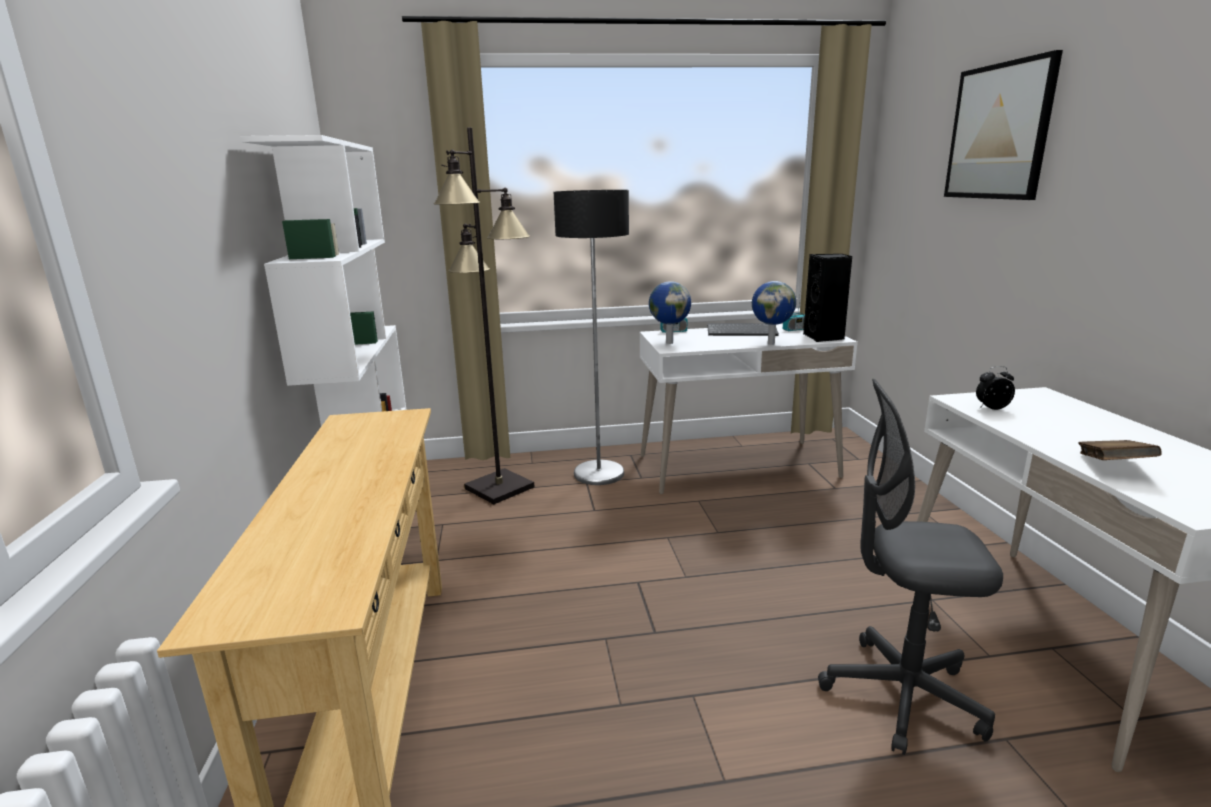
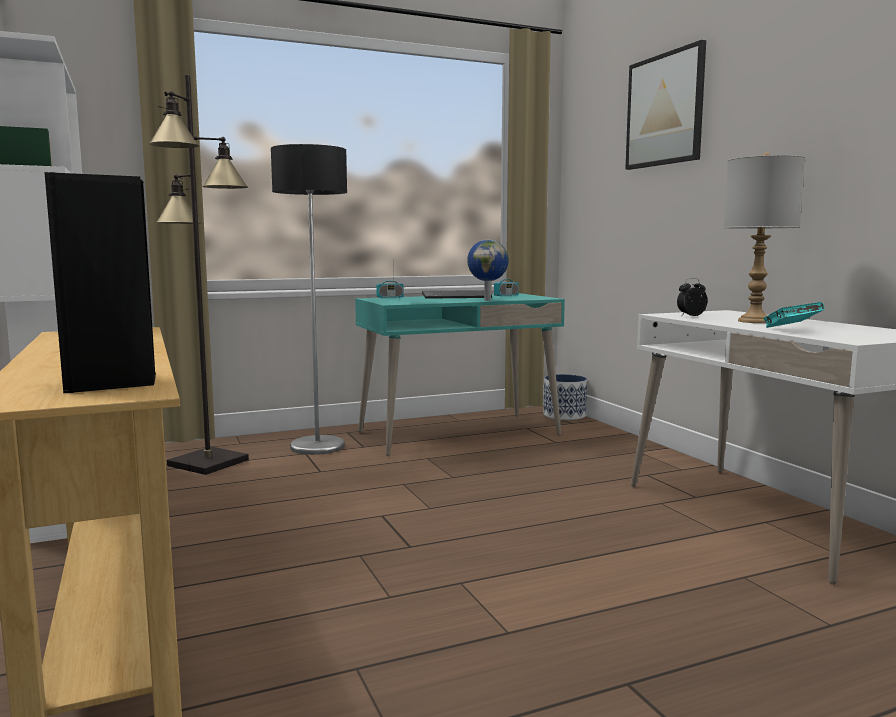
camera: 15 degrees left, 10 degrees down
white desk [640,324,858,494] -> turquoise desk [355,293,565,456]
globe [649,281,691,344] -> none
black speaker [803,254,852,342] -> black speaker moved to [44,172,156,393]
grey office chair [818,379,1003,755] -> none
brown book [1078,440,1161,460] -> turquoise book [763,302,825,328]
none -> planter [544,374,587,420]
none -> grey table lamp [724,152,805,323]

